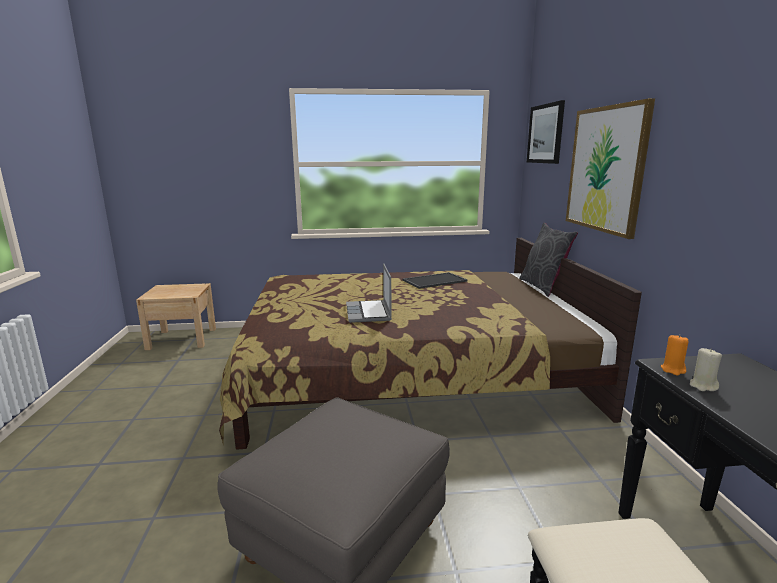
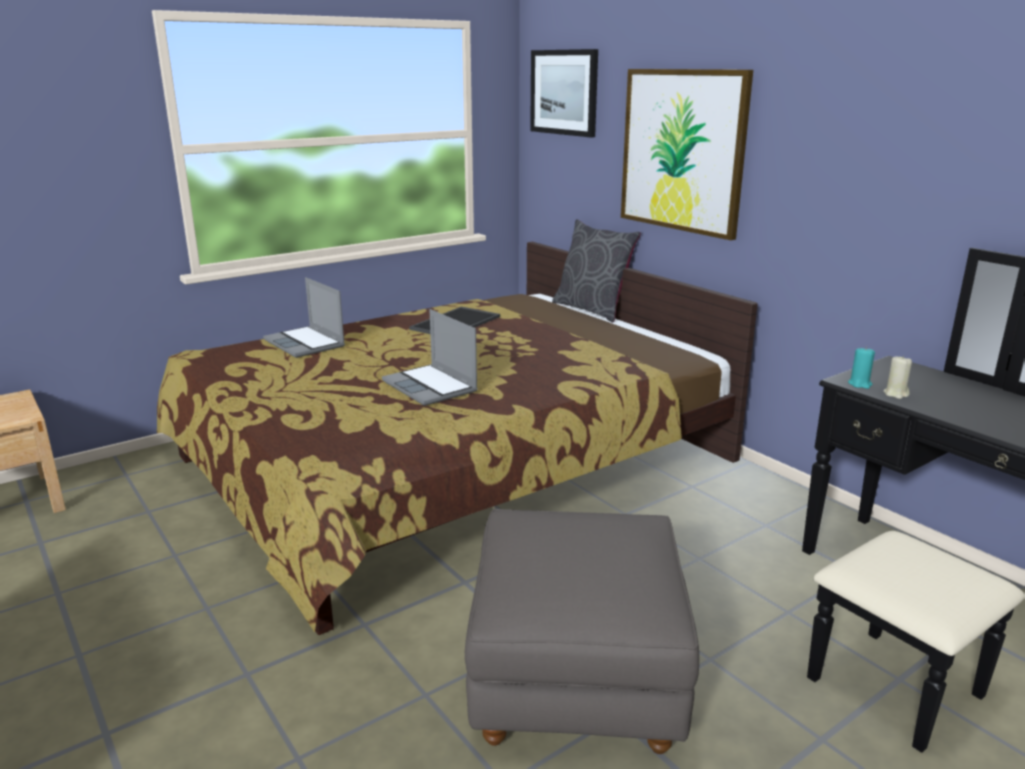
camera: 30 degrees left, 5 degrees up
orange candle [661,334,689,375] -> turquoise candle [848,346,875,389]
none -> laptop [263,277,345,358]

